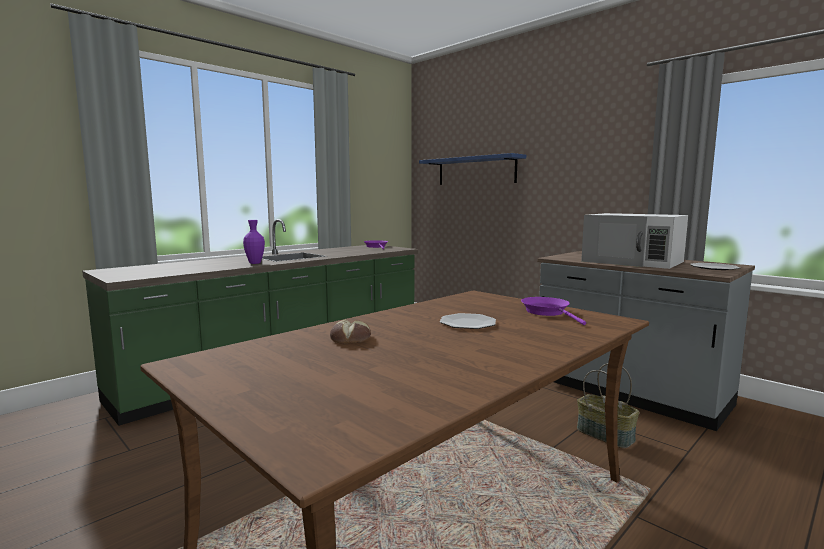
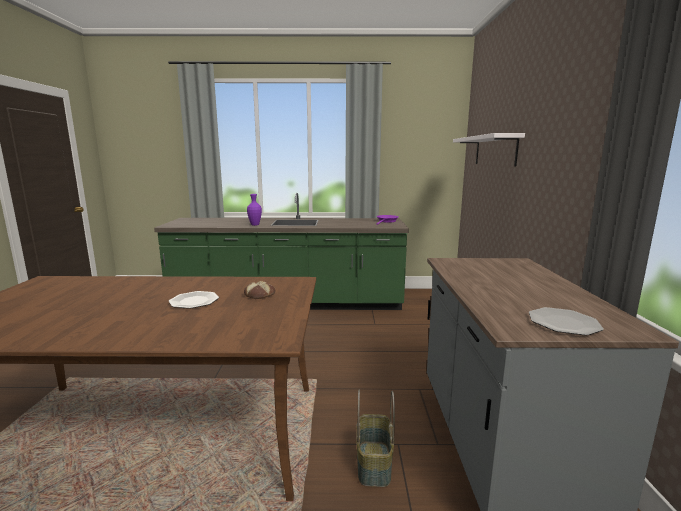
camera: 45 degrees right, 5 degrees up
bread [330,319,371,344] -> bread moved to [244,281,276,299]
blue shelf [419,153,526,185] -> white shelf [453,133,525,167]
purple frying pan [521,297,586,325] -> none
white microwave [581,213,688,269] -> none

